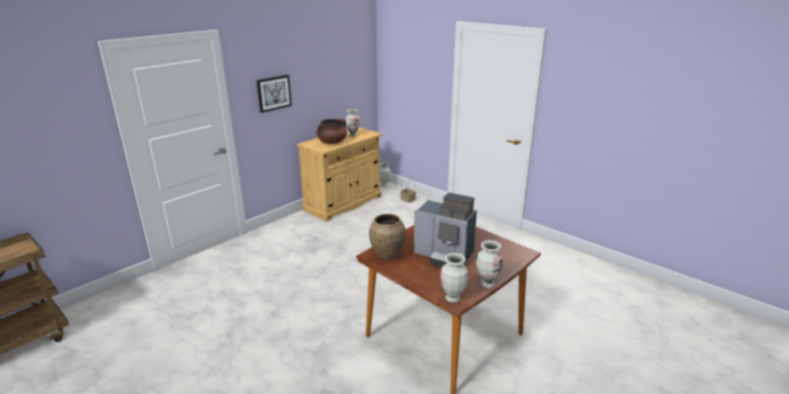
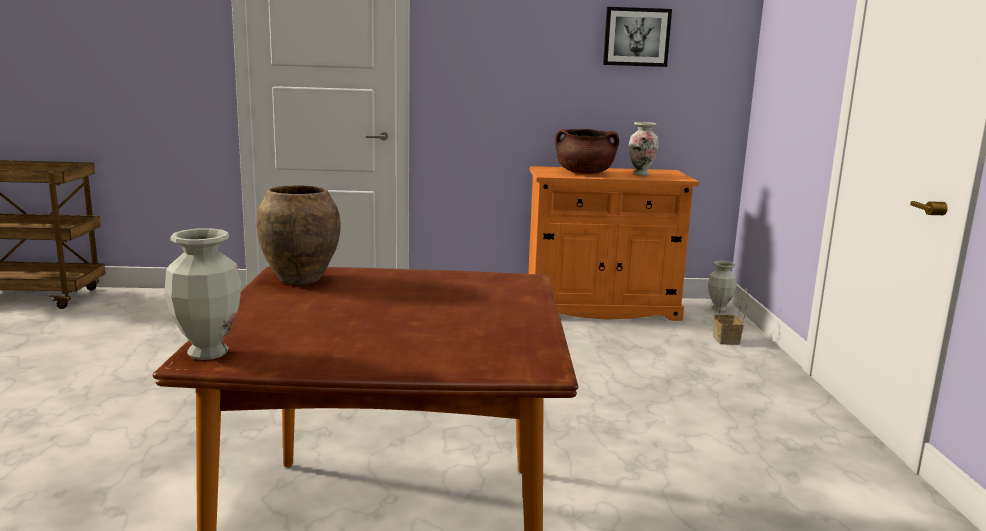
camera: 45 degrees right, 10 degrees down
picture [256,75,292,113] -> picture moved to [603,7,672,67]
beige cabinet [297,127,382,222] -> orange cabinet [528,166,699,321]
coffee machine [414,193,477,268] -> none
vase [476,240,503,288] -> none

